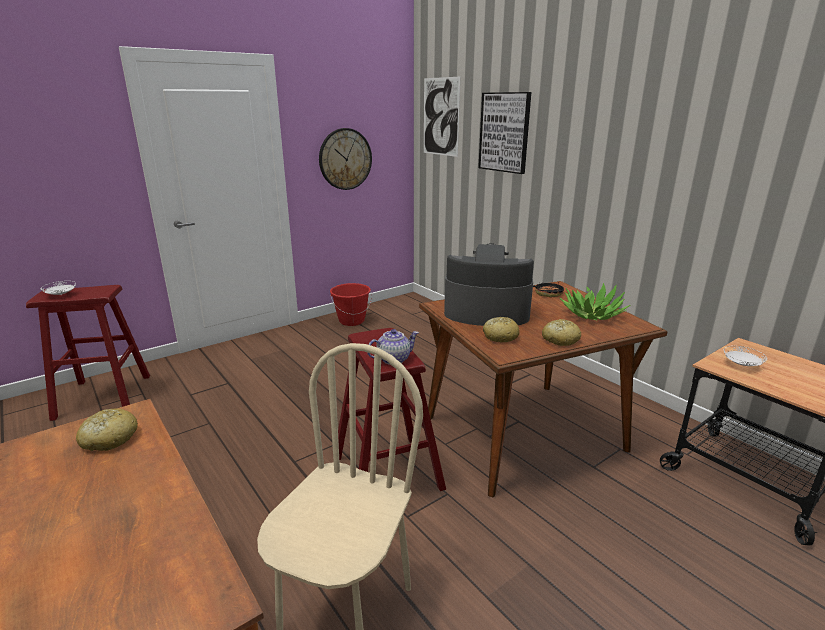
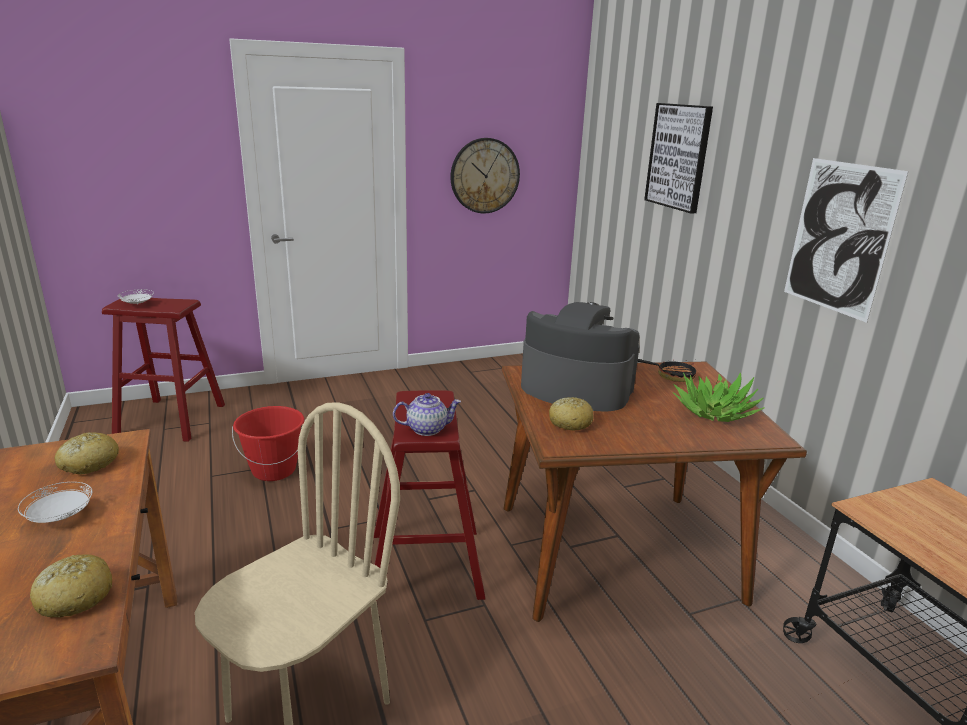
camera: 15 degrees right, 0 degrees up
red bucket [330,283,372,326] -> red bucket moved to [232,406,305,481]
picture [424,77,460,157] -> picture moved to [784,158,909,323]
bread [542,319,581,346] -> bread moved to [30,555,112,618]
white plate [724,346,767,366] -> white plate moved to [18,482,92,523]

